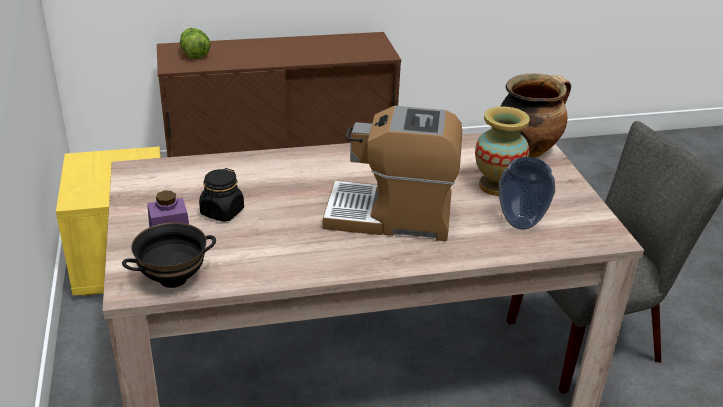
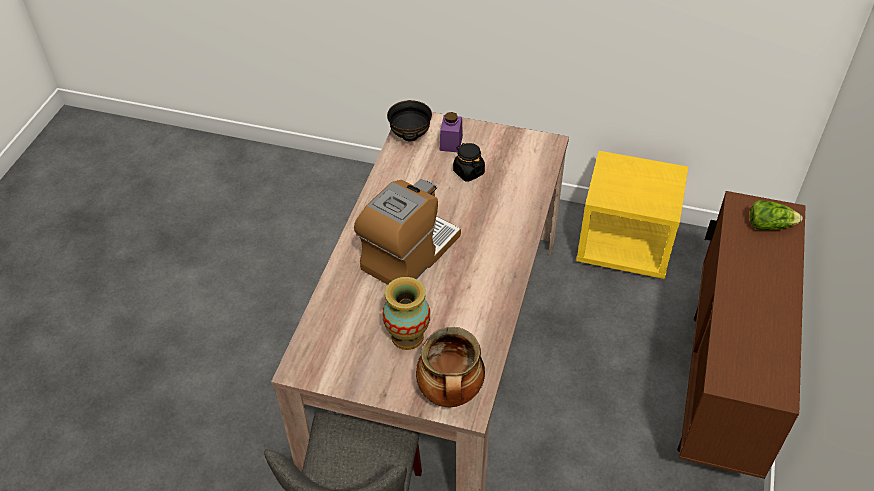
camera: 120 degrees right, 15 degrees up
vase [499,157,555,229] -> none

